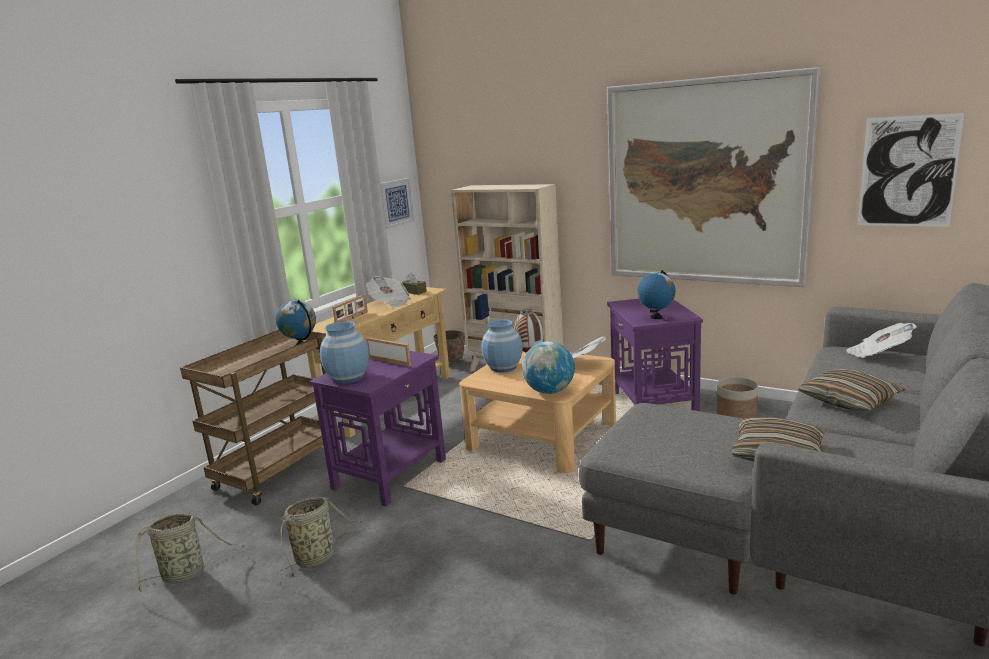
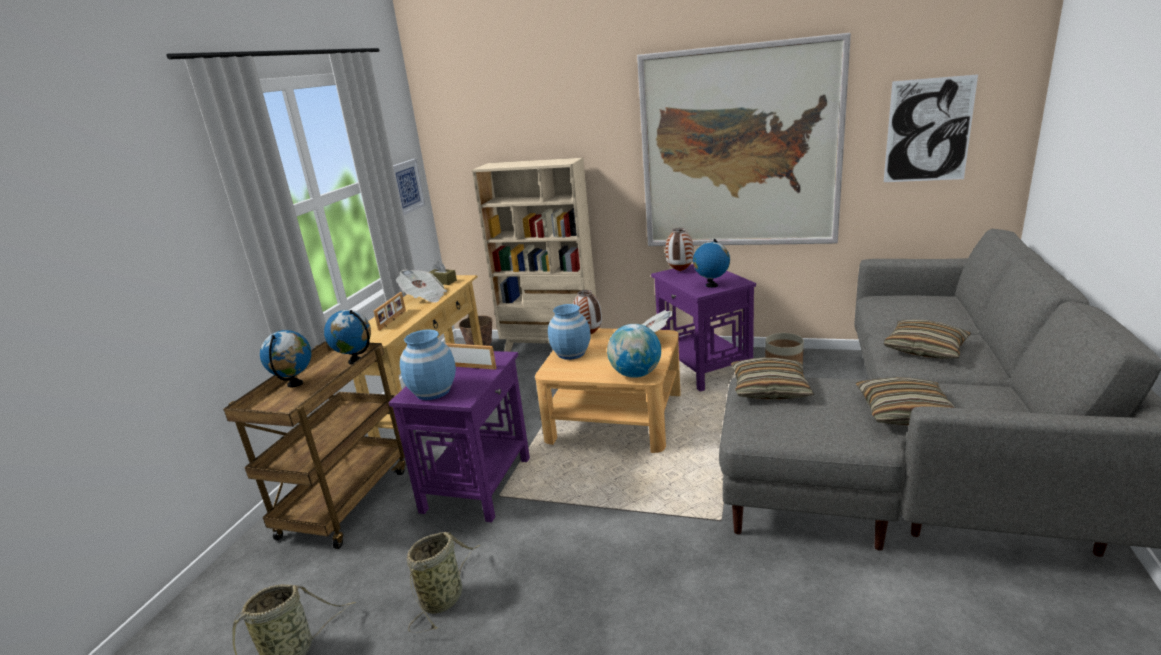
camera: 15 degrees left, 5 degrees up
newspaper [846,323,917,358] -> none
none -> globe [260,330,311,387]
none -> vase [666,228,694,271]
none -> pillow [731,358,814,399]

